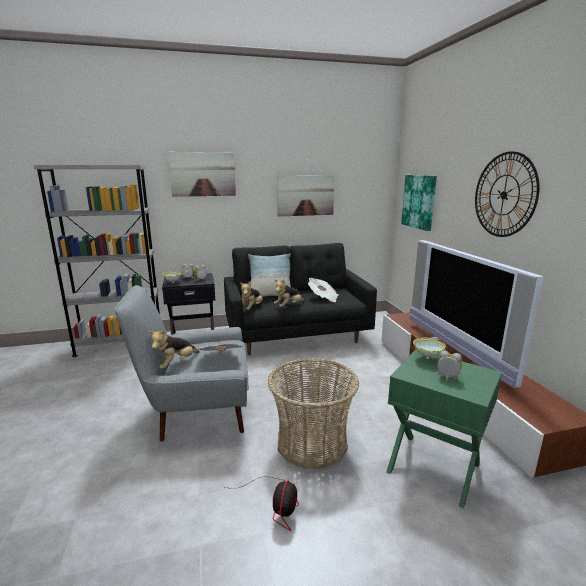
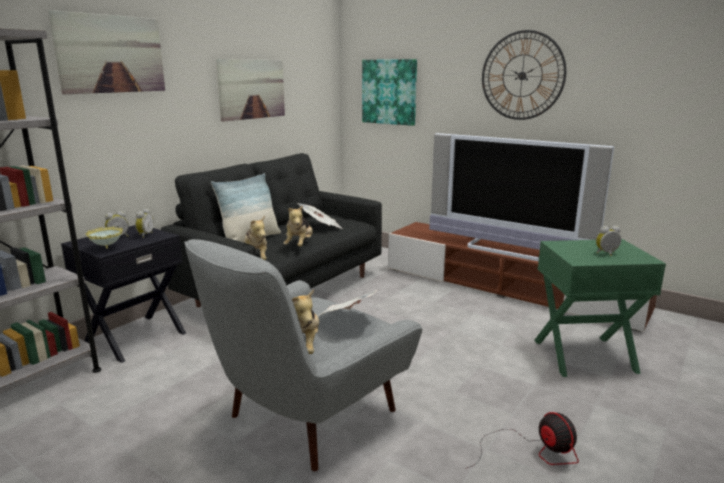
camera: 40 degrees left, 0 degrees up
basket [268,358,359,469] -> none
bowl [413,337,446,359] -> none

